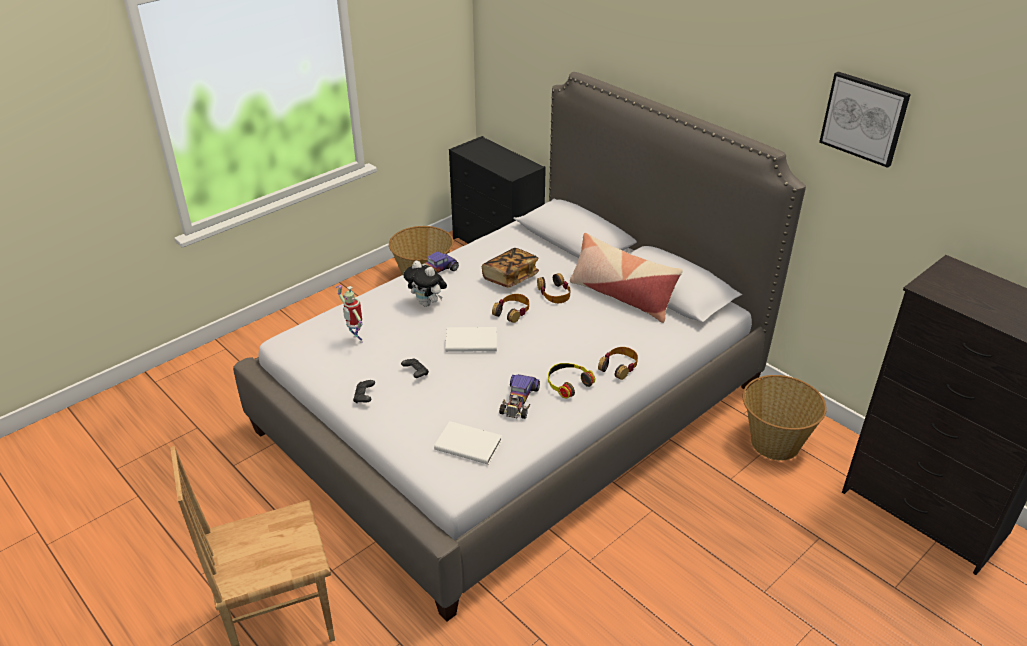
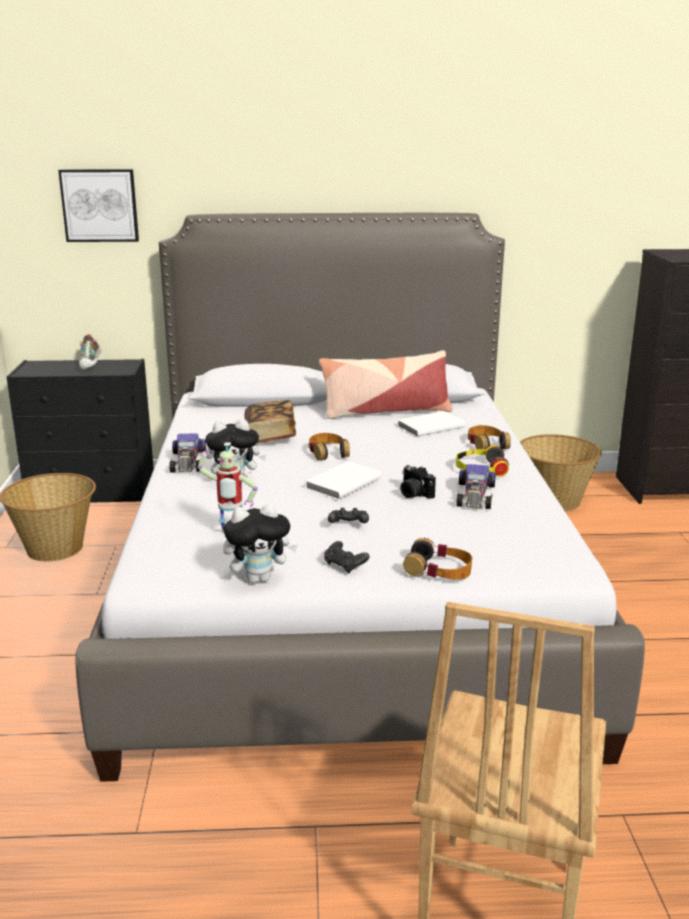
camera: 50 degrees left, 15 degrees down
white book [434,421,502,464] -> white book moved to [398,411,465,437]
toy car [499,374,540,419] -> toy car turned 45 degrees clockwise [456,464,496,509]
headphones [537,273,571,303] -> headphones moved to [403,538,472,580]
picture [819,72,911,168] -> picture moved to [58,169,139,242]
none -> shoe [79,334,101,371]
none -> plush toy [223,503,298,583]
none -> camera [400,465,436,499]

